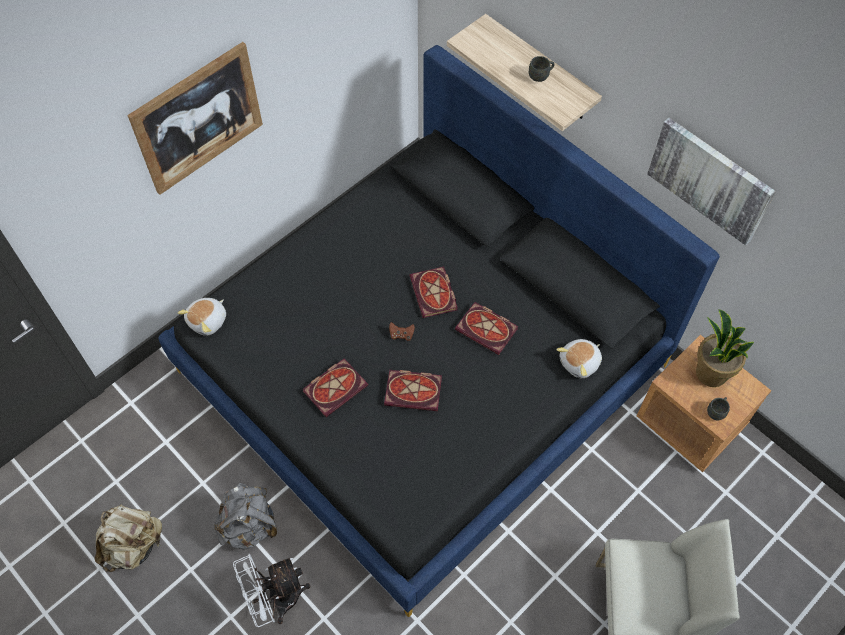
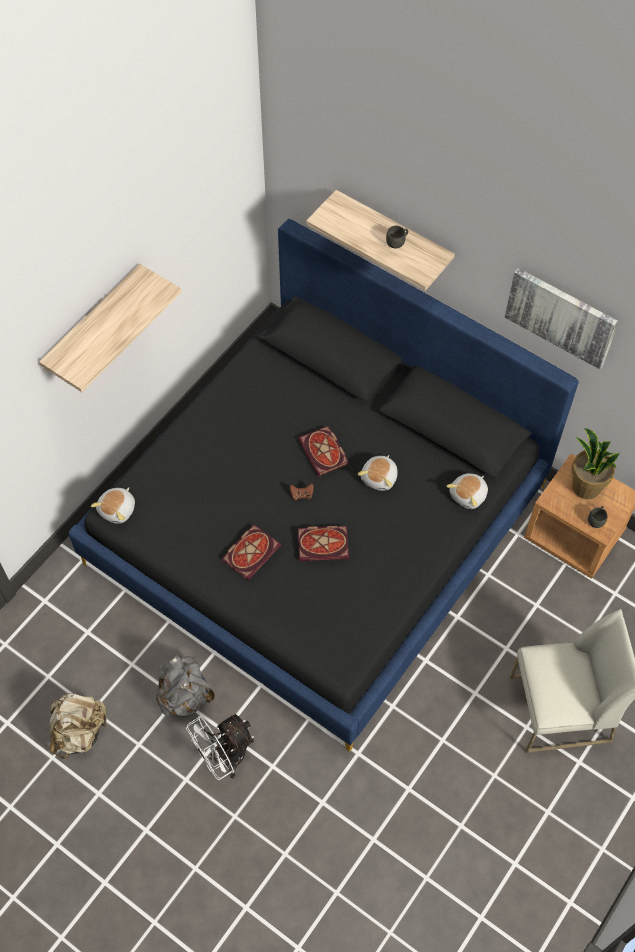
camera: 10 degrees left, 0 degrees up
picture [127,42,263,195] -> shelf [39,264,181,392]
book [455,302,518,355] -> plush toy [358,455,398,491]

